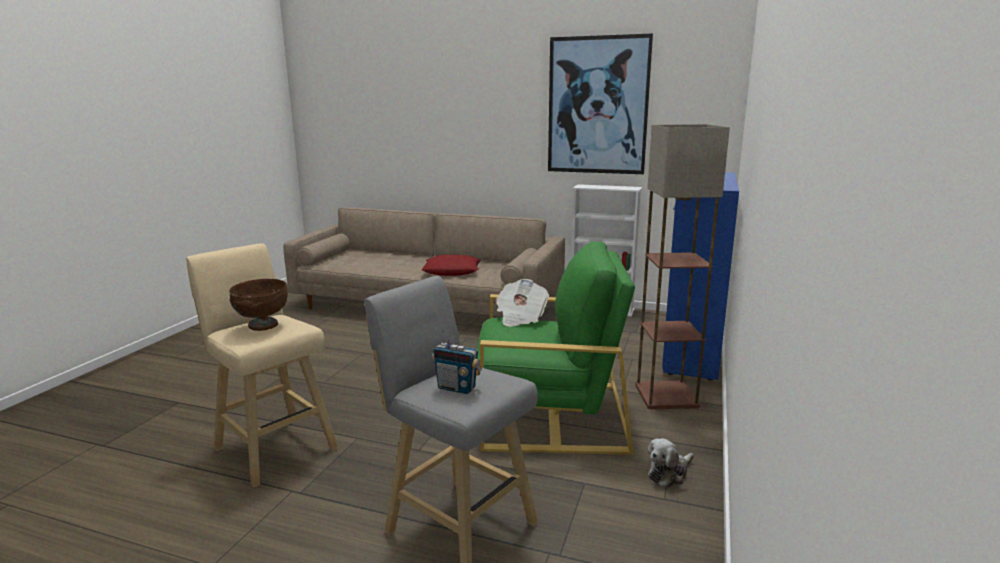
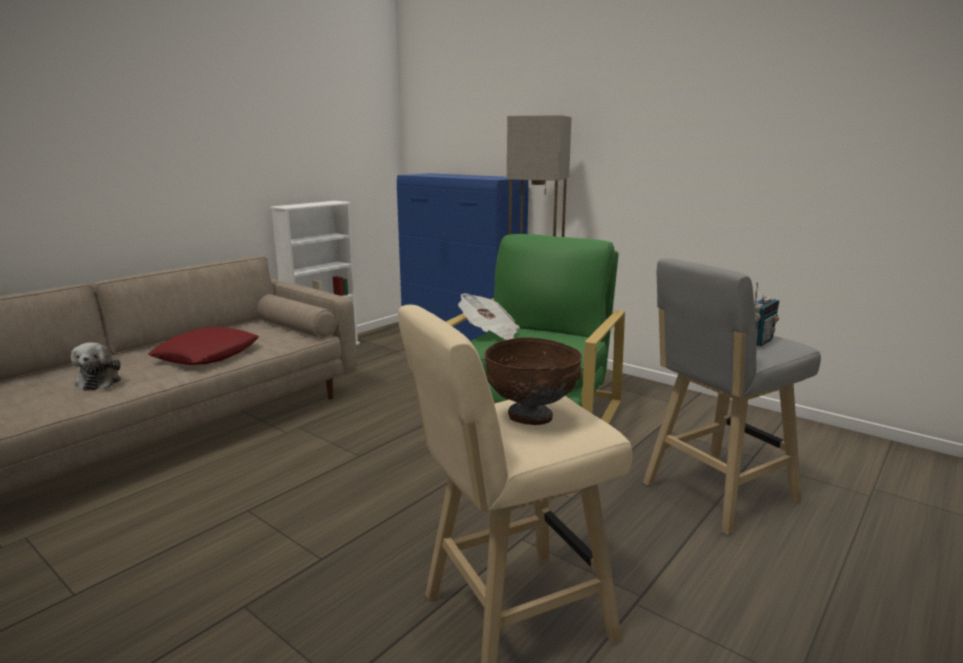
camera: 70 degrees left, 0 degrees up
picture [548,33,653,174] -> none
plush toy [648,438,694,488] -> plush toy moved to [71,342,121,391]

